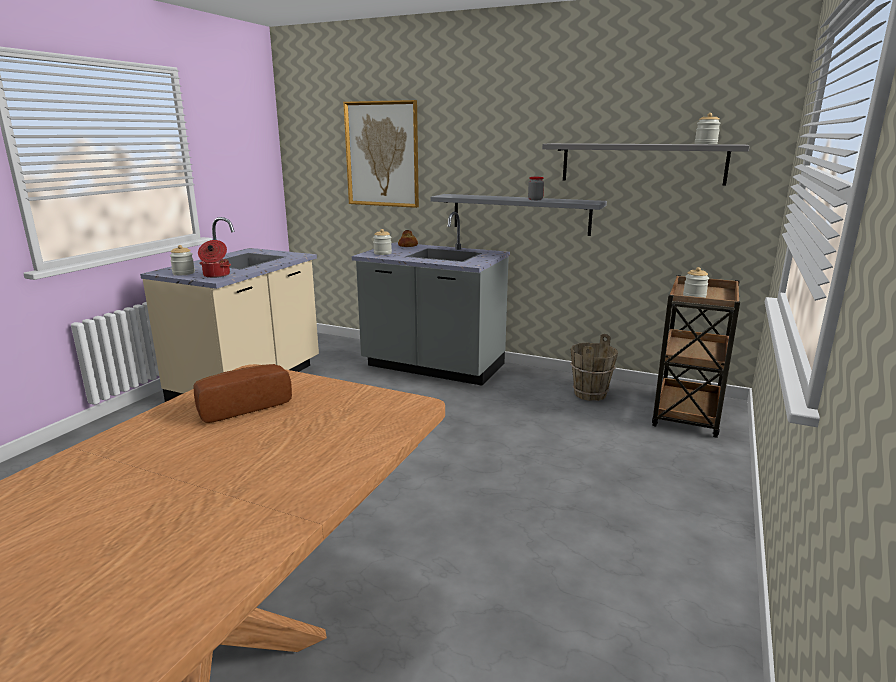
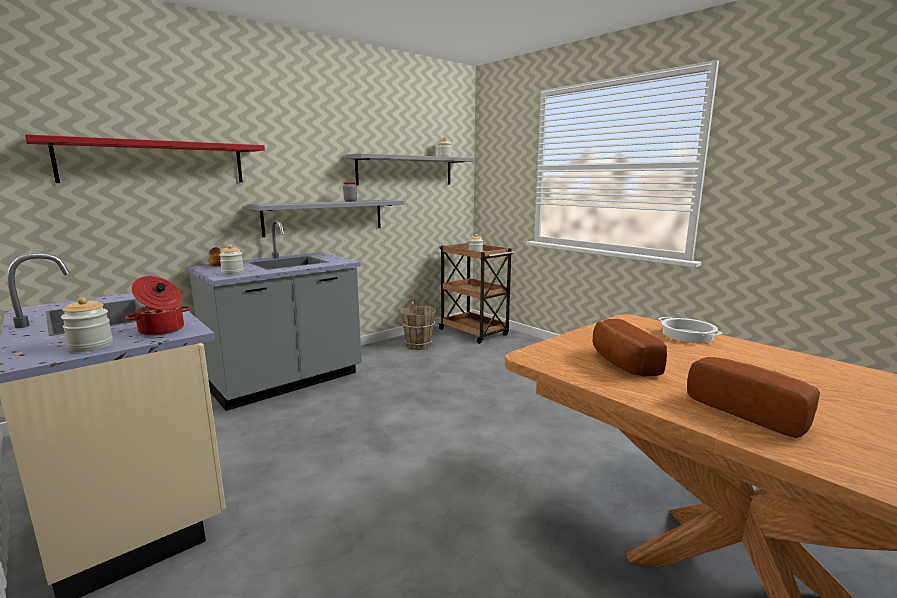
camera: 65 degrees left, 5 degrees down
picture [343,100,419,208] -> red shelf [25,134,265,183]
none -> cooking pot [658,317,722,343]
none -> bread [687,357,820,438]

